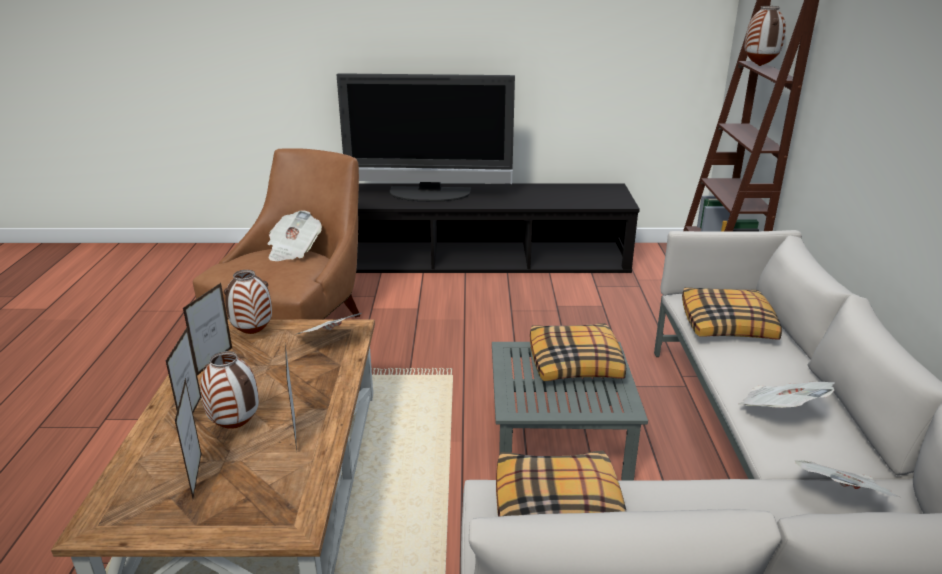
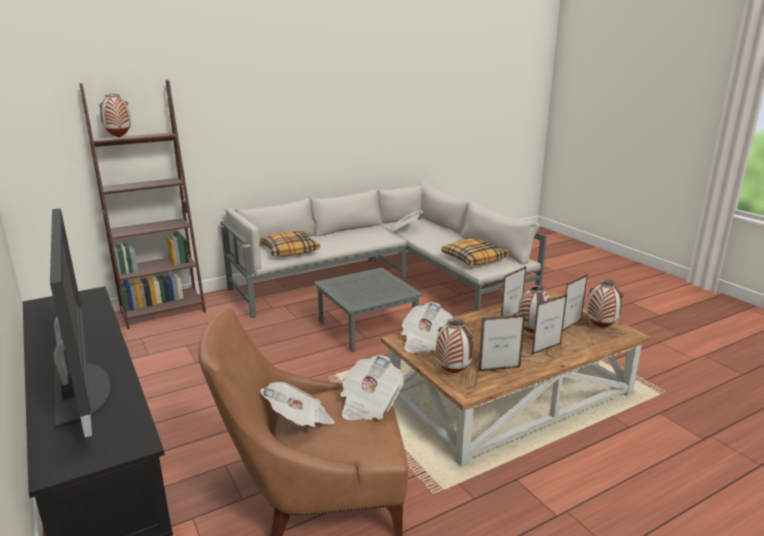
camera: 120 degrees left, 5 degrees down
pillow [530,323,626,381] -> none
newspaper [739,381,835,408] -> newspaper moved to [340,355,404,420]
none -> vase [587,280,623,328]

